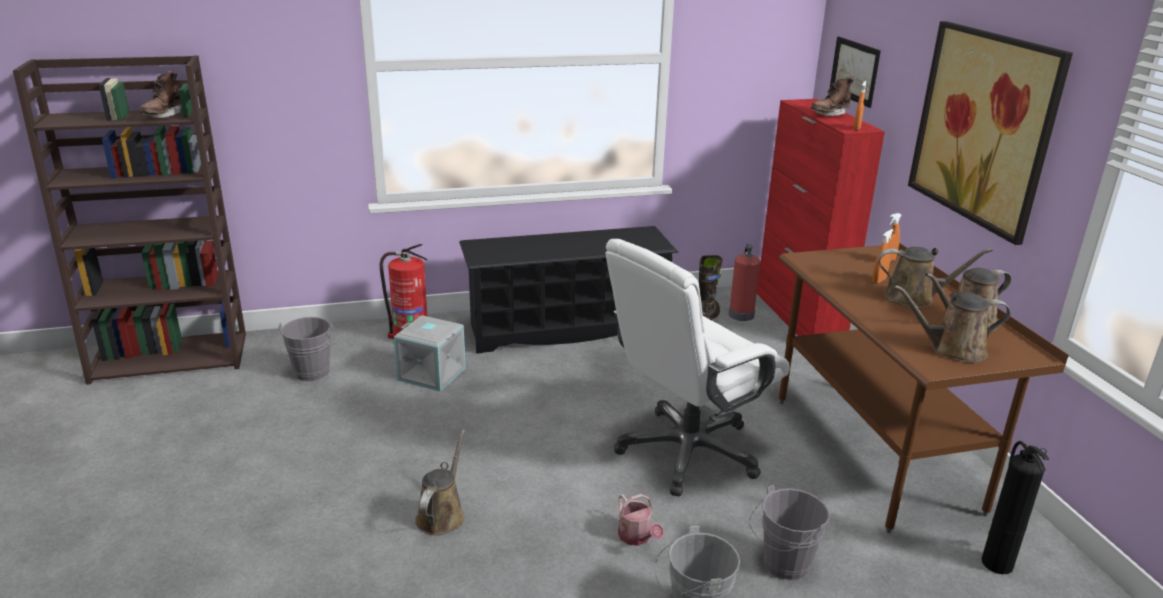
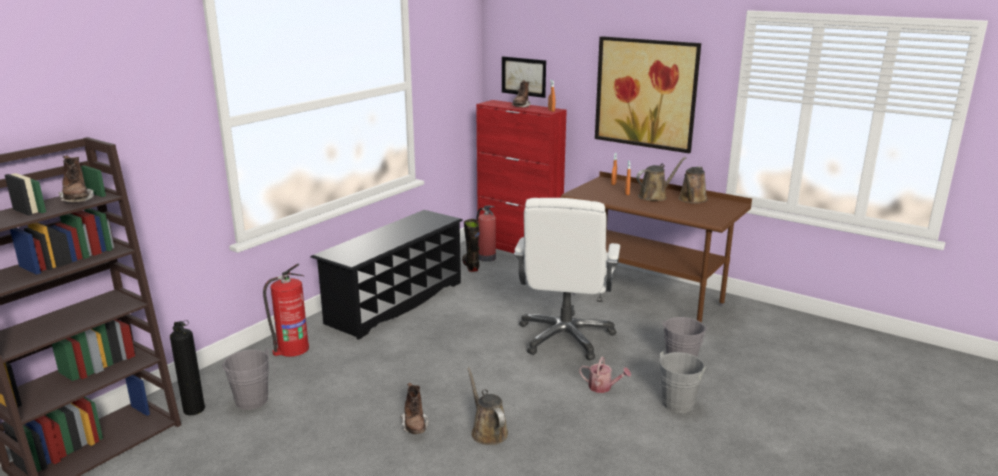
camera: 40 degrees left, 5 degrees down
grey storage box [394,315,466,392] -> none
brown watering can [894,285,1011,363] -> none
fire extinguisher [981,441,1049,574] -> fire extinguisher moved to [170,320,205,415]
none -> brown boot [400,383,428,434]

